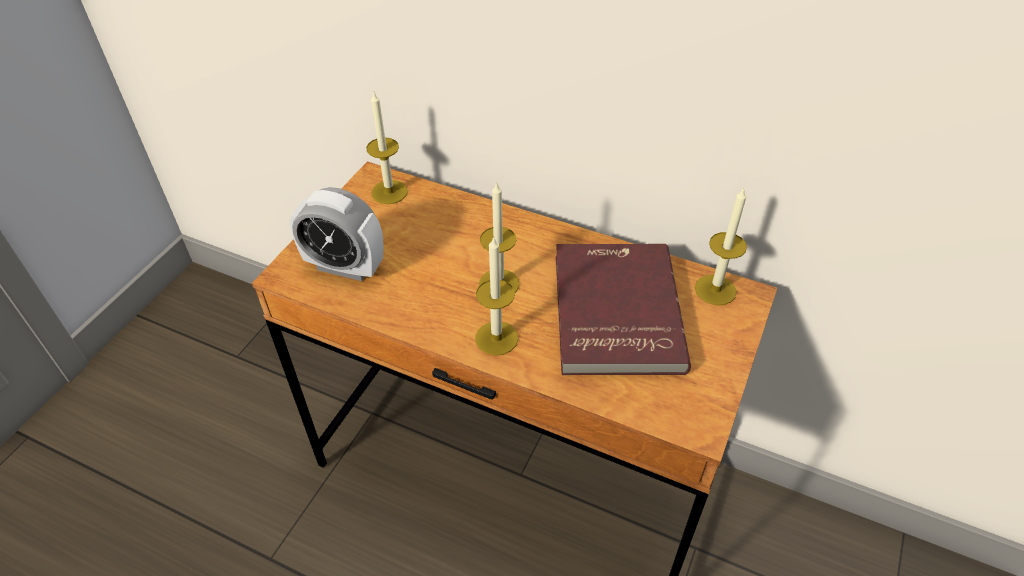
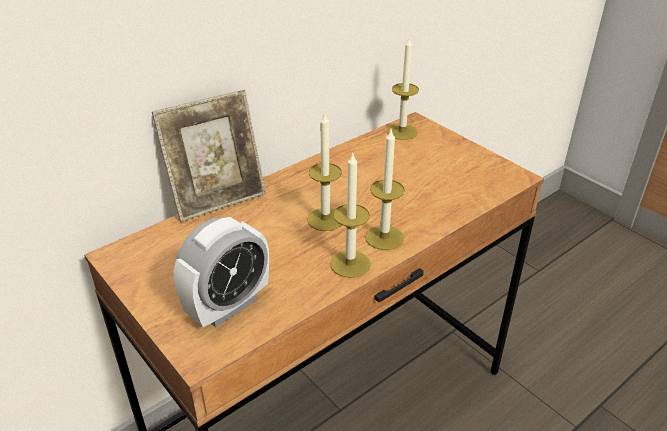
camera: 65 degrees left, 10 degrees down
candle [366,92,408,204] -> candle moved to [330,152,371,278]
red book [556,244,691,375] -> none
none -> picture frame [152,90,266,222]

